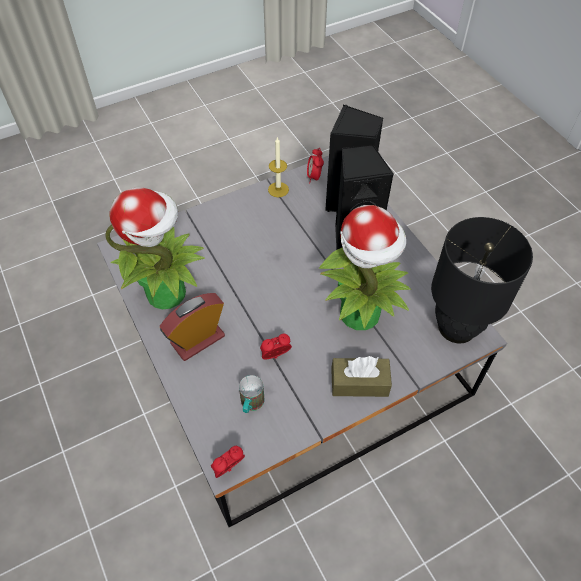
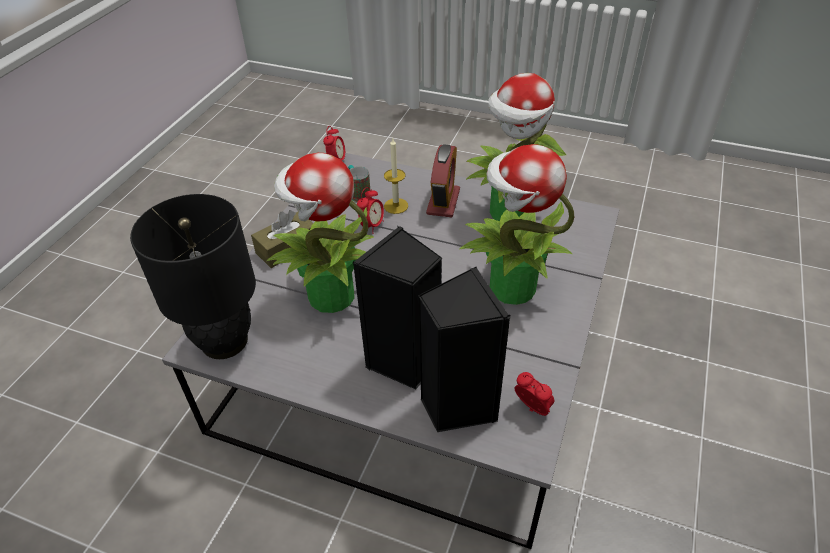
camera: 140 degrees right, 10 degrees down
candle [268,137,289,197] -> candle moved to [384,139,408,214]
none -> potted plant [459,144,574,305]

